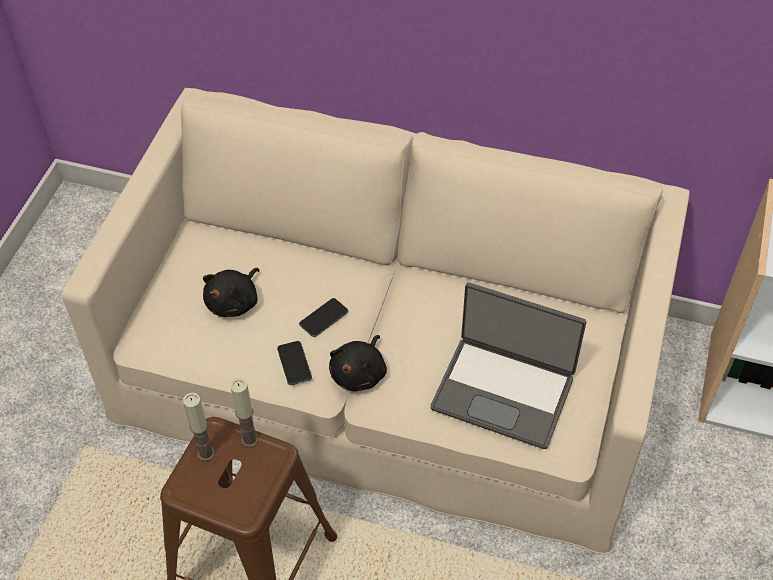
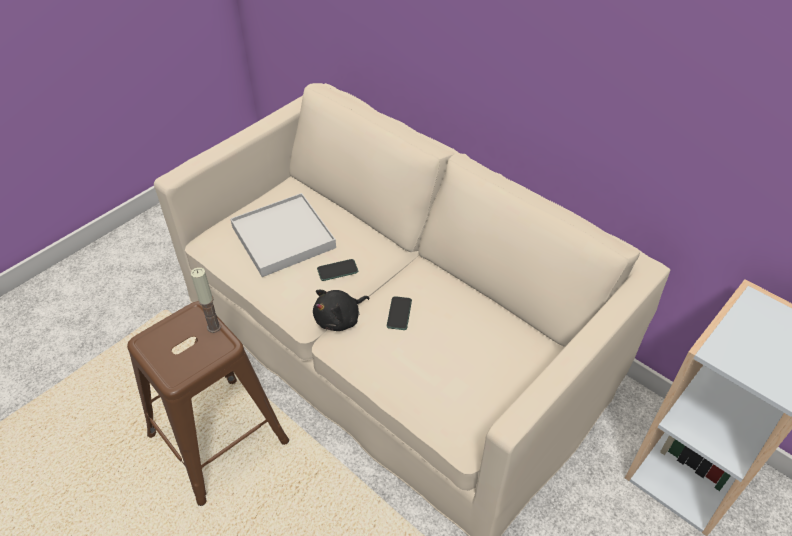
camera: 25 degrees right, 5 degrees down
candle [183,393,215,461] -> none
black plush toy [203,268,260,317] -> white tray [230,193,336,277]
phone [277,341,312,385] -> phone moved to [387,296,412,330]
laptop [430,283,586,449] -> none

